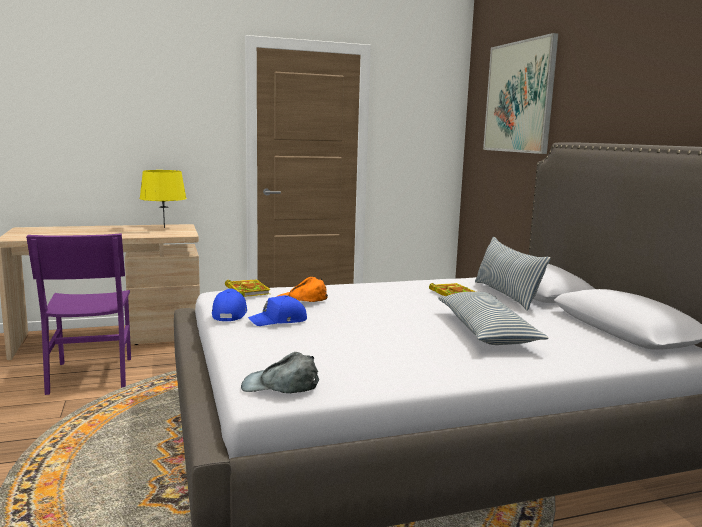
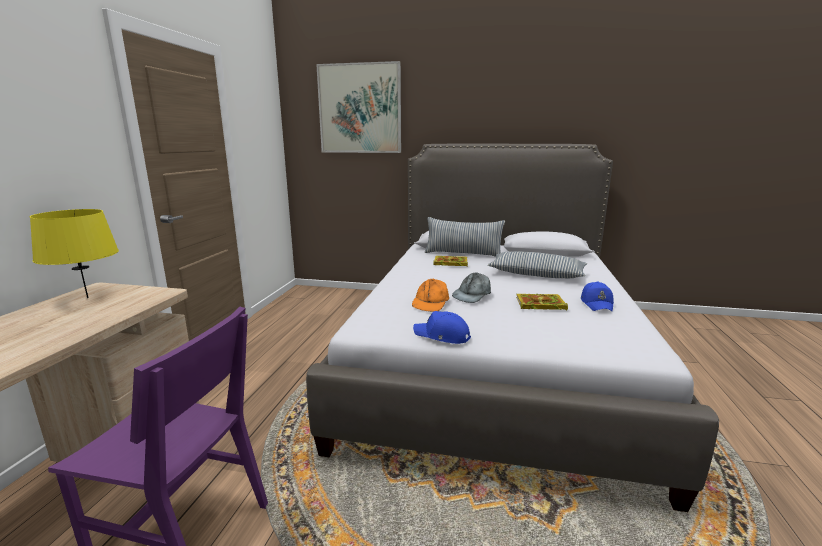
camera: 60 degrees left, 5 degrees up
book [225,279,271,297] -> book moved to [516,294,568,310]
grey cap [241,352,319,393] -> grey cap moved to [452,272,491,303]
blue cap [248,295,307,326] -> blue cap moved to [581,282,614,311]

